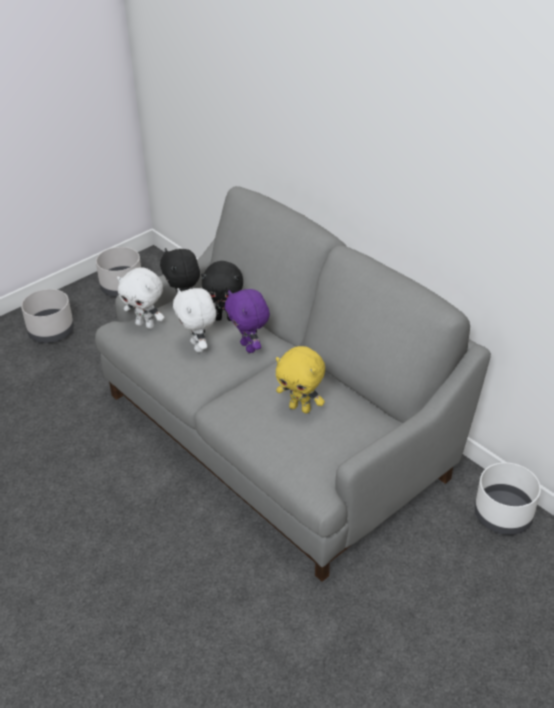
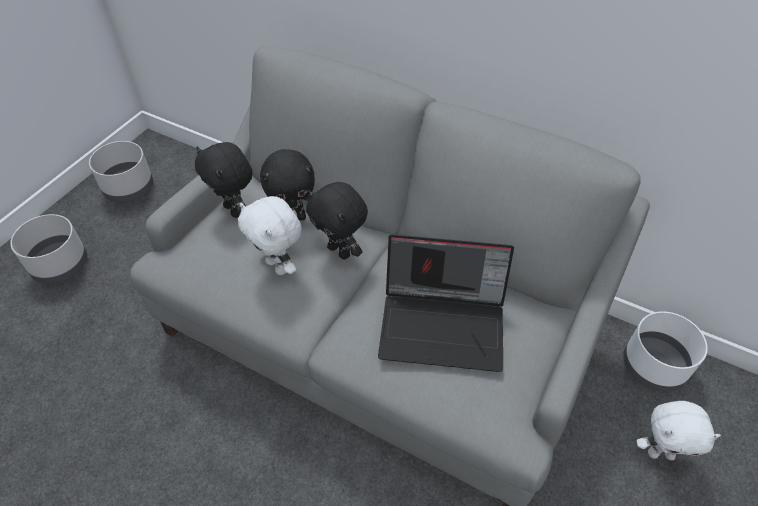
camera: 20 degrees left, 10 degrees up
white plush toy [117,268,164,329] -> white plush toy moved to [636,401,721,460]
purple plush toy [225,289,270,353] -> black plush toy [306,182,368,259]
yellow plush toy [276,346,325,414] -> laptop [378,235,514,372]

